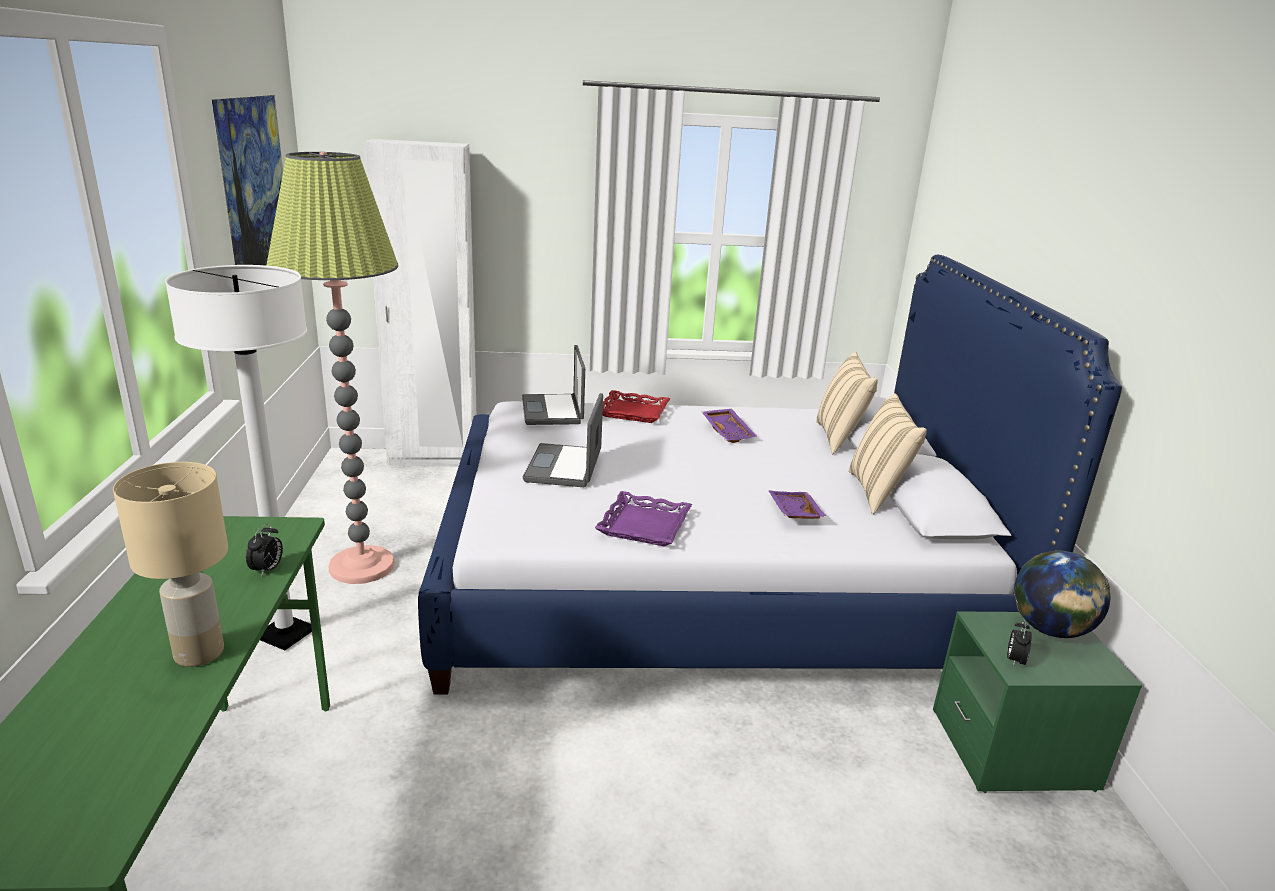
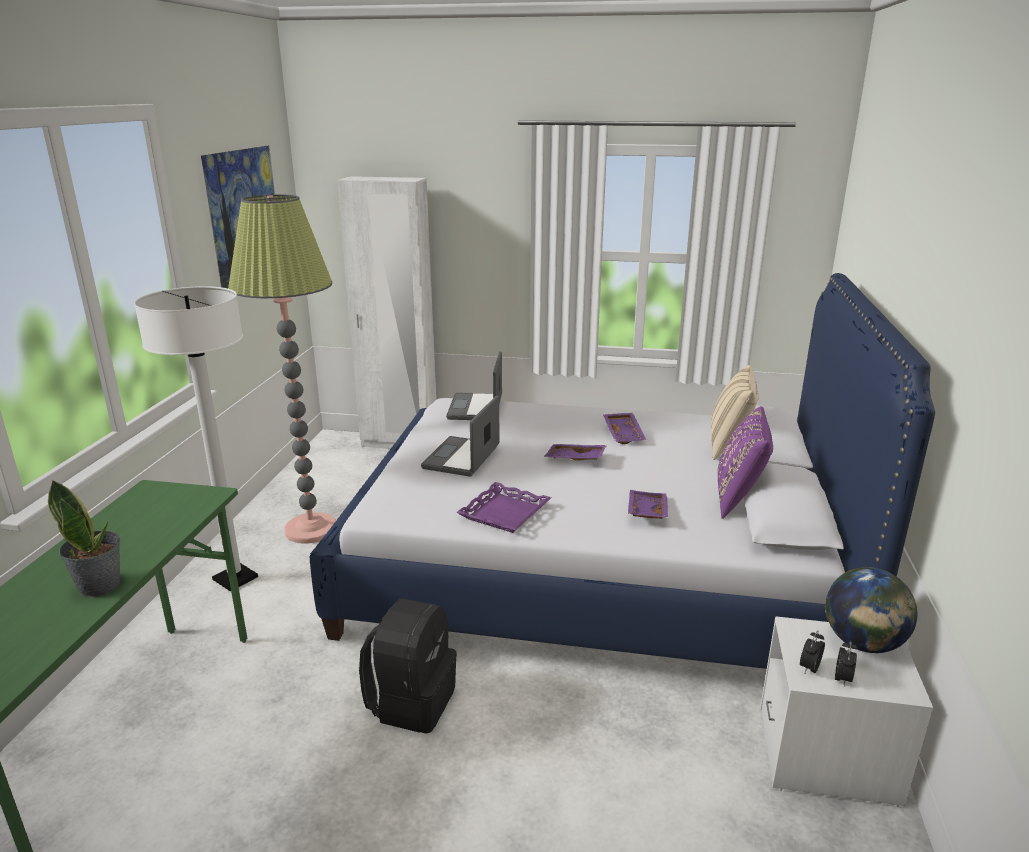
camera: 15 degrees right, 0 degrees up
beige table lamp [113,462,228,667] -> potted plant [48,479,121,597]
alarm clock [246,523,283,576] -> alarm clock moved to [835,641,857,686]
red tray [603,390,670,423] -> none
beige pillow [849,393,927,515] -> purple pillow [718,406,773,519]
green nightstand [933,611,1142,793] -> white nightstand [760,616,933,807]
none -> black backpack [359,599,457,734]
none -> purple tray [544,444,607,461]

